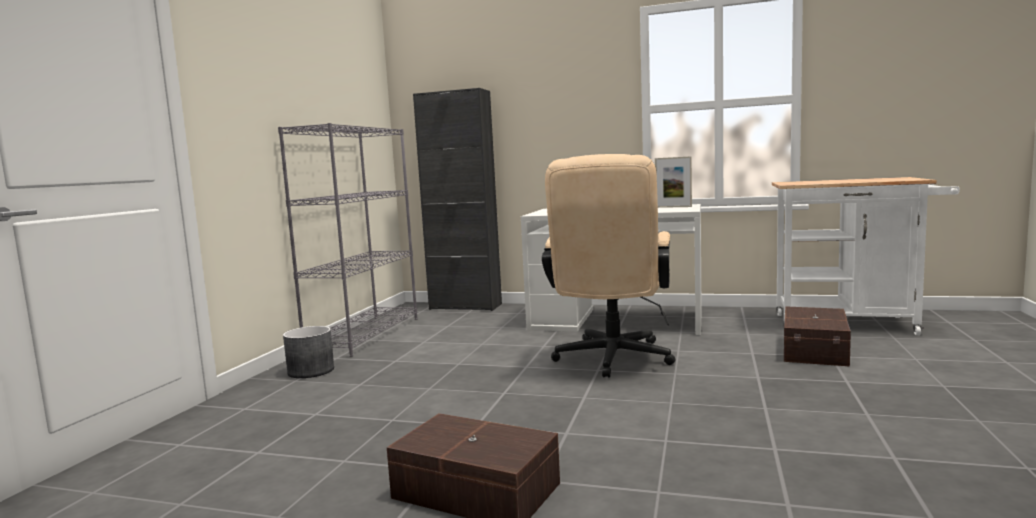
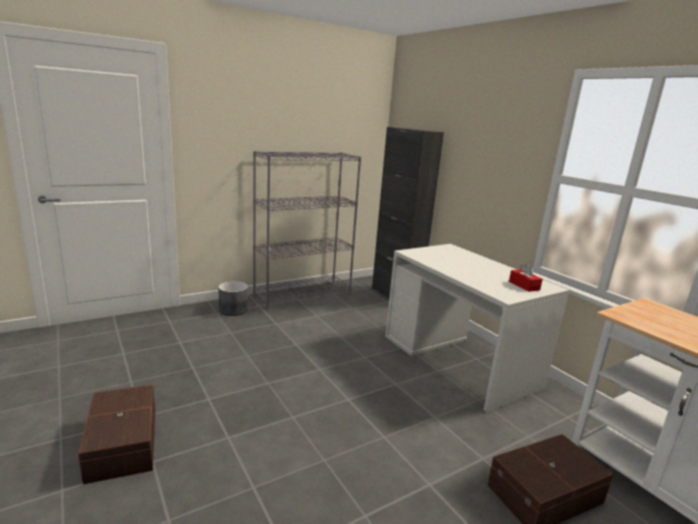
camera: 40 degrees right, 10 degrees up
beige office chair [542,154,675,378] -> none
picture frame [655,156,692,208] -> red tissue box [509,263,543,292]

